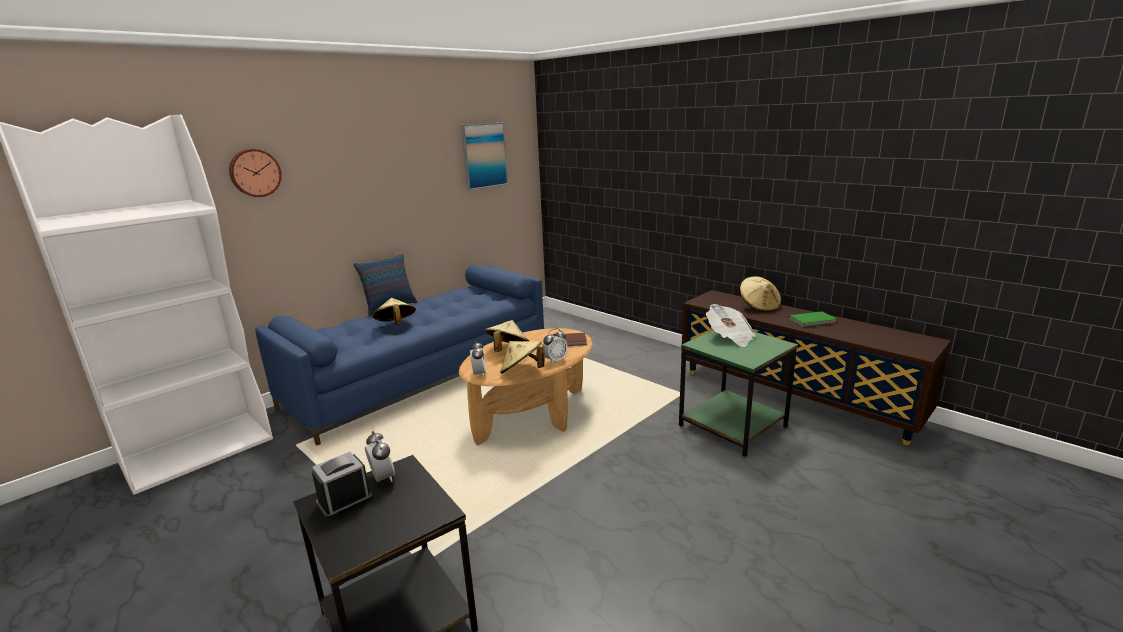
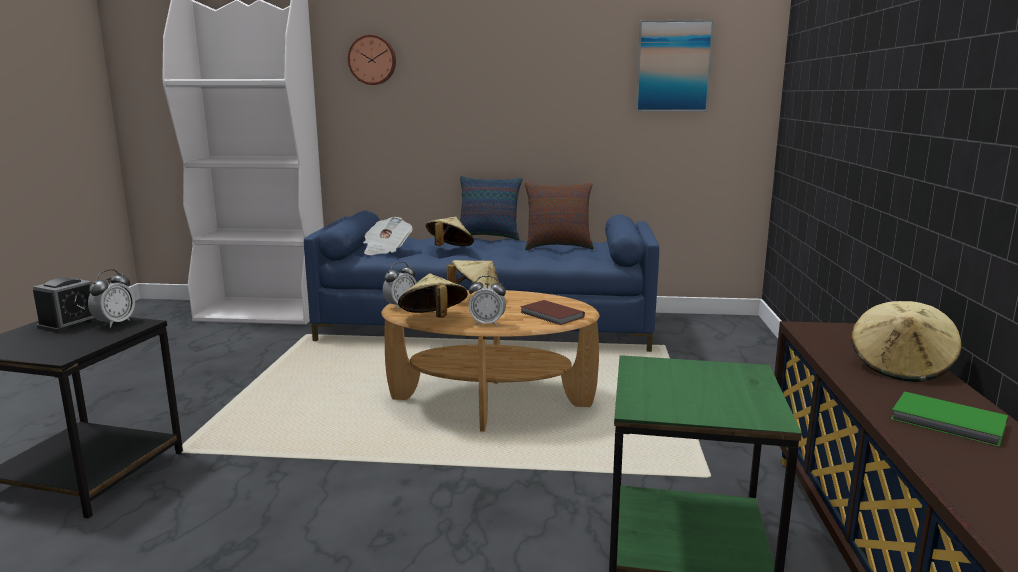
camera: 50 degrees right, 5 degrees down
alarm clock [312,452,373,520] -> alarm clock turned 105 degrees clockwise [33,278,99,333]
newspaper [706,304,756,347] -> newspaper moved to [363,217,412,255]
none -> brown pillow [525,182,594,250]

